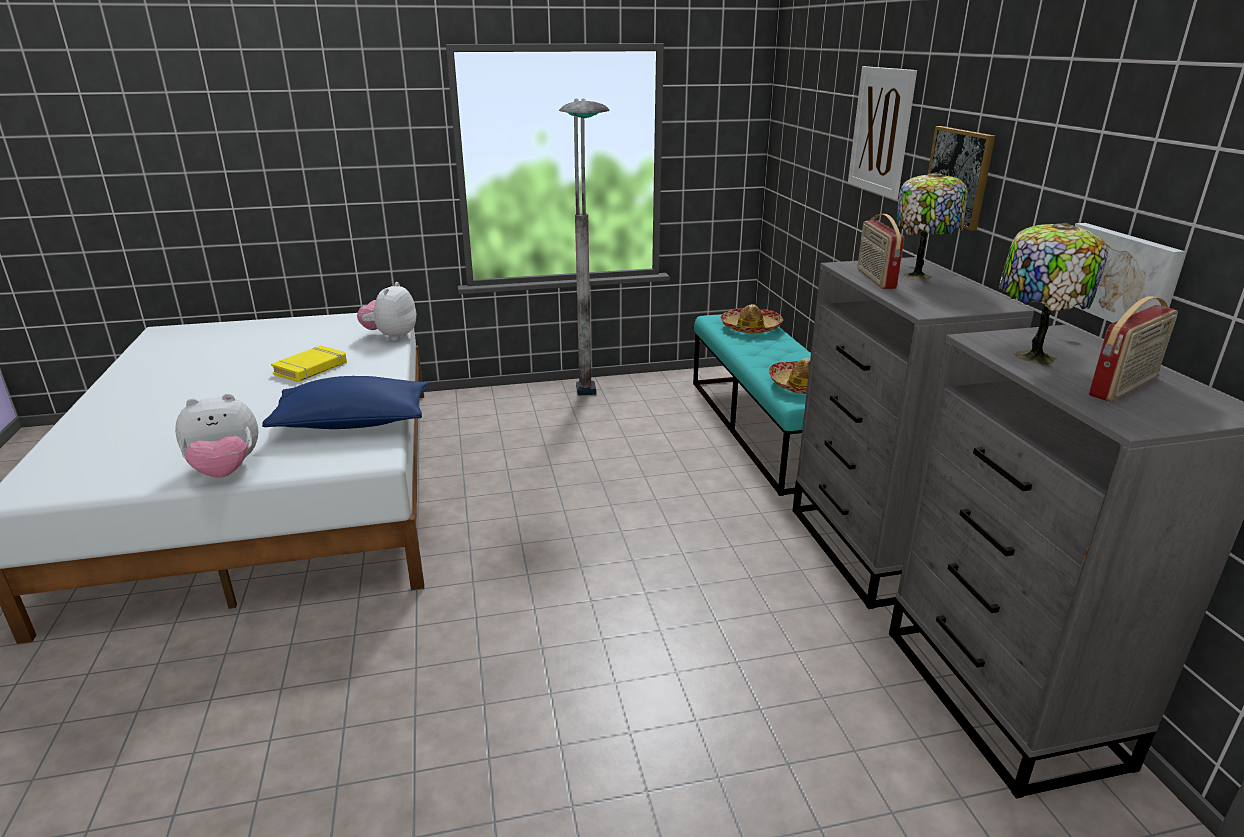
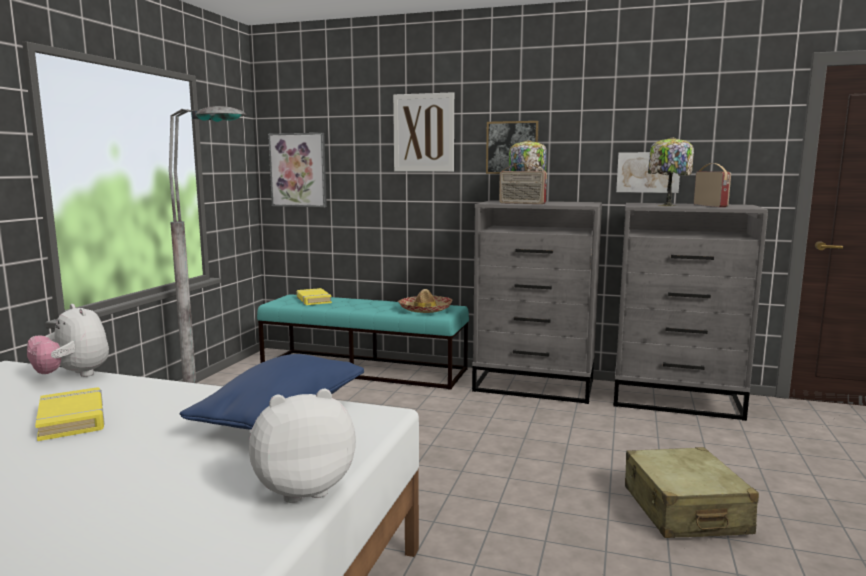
camera: 60 degrees left, 15 degrees down
plush toy [175,393,259,478] -> plush toy turned 120 degrees counterclockwise [249,389,356,503]
hat [721,304,783,333] -> yellow book [297,288,332,305]
none -> picture [268,133,327,207]
none -> beige suitcase [625,447,759,538]

